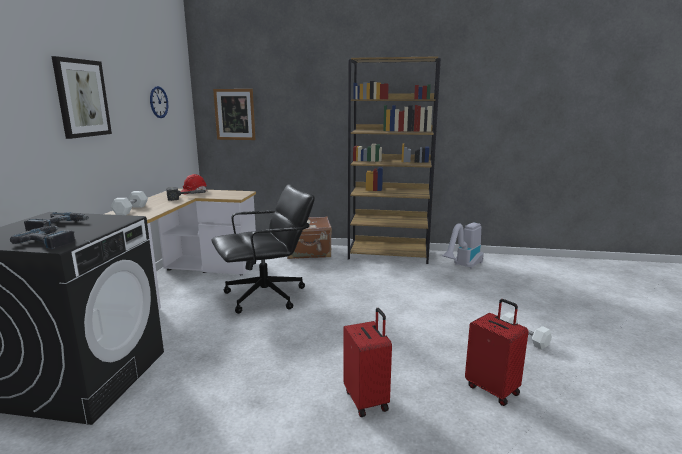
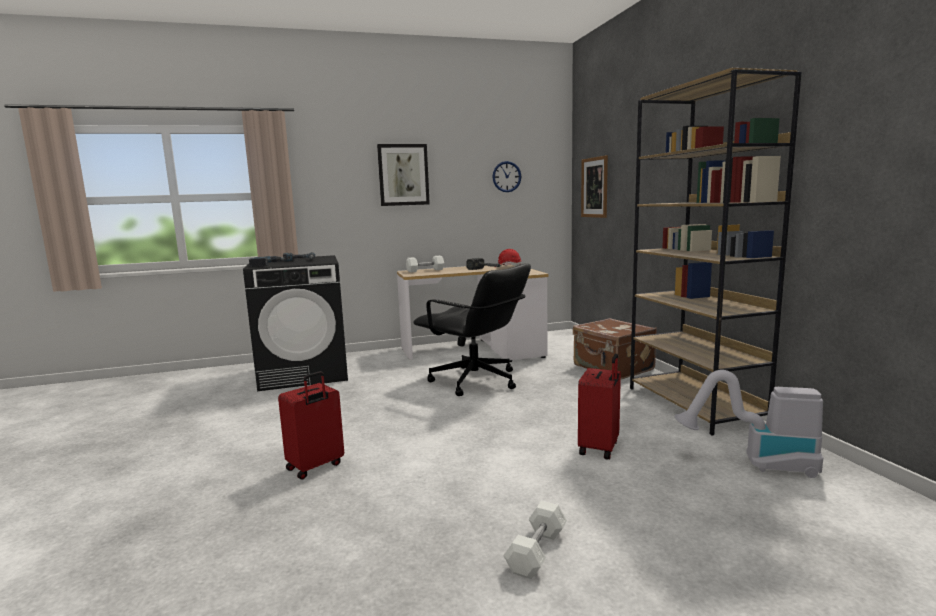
camera: 65 degrees right, 5 degrees down
red suitcase [465,299,529,406] -> red suitcase moved to [578,354,621,460]

